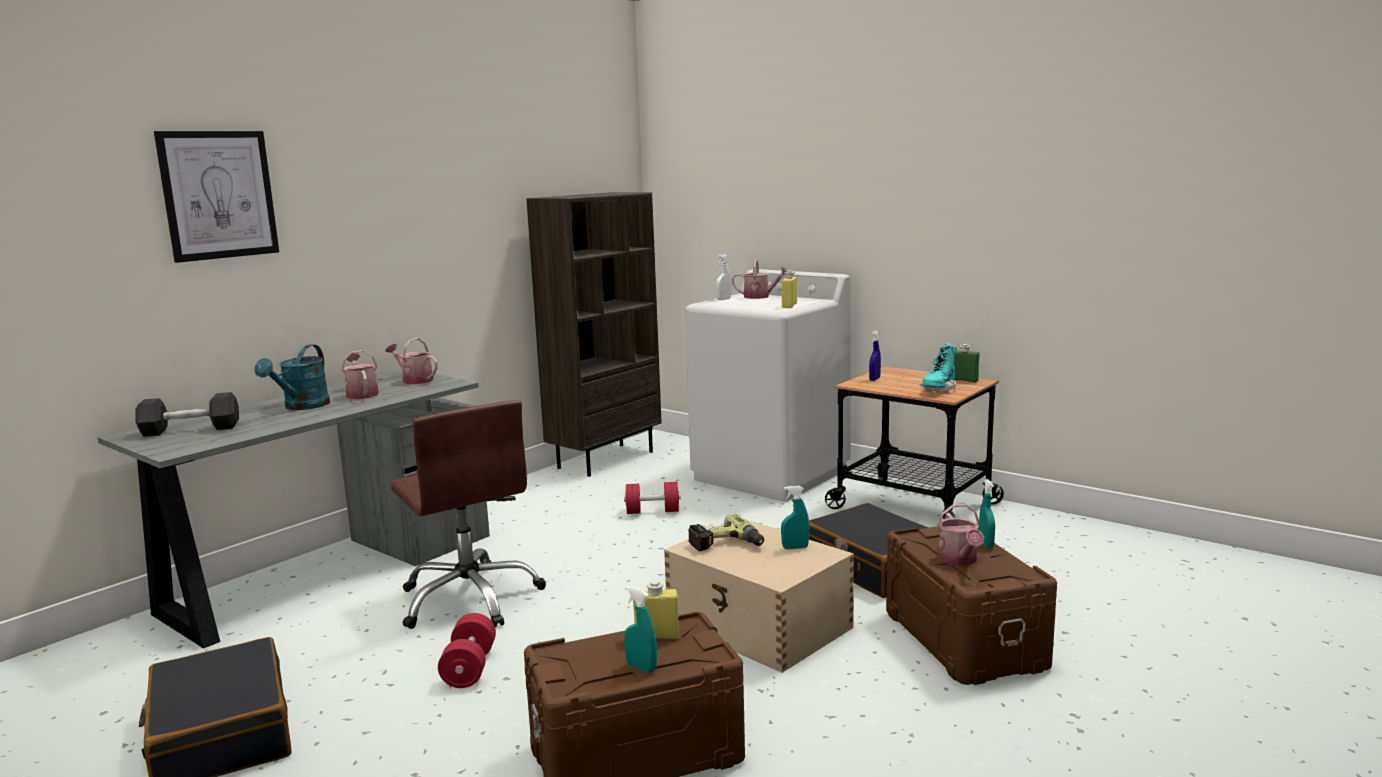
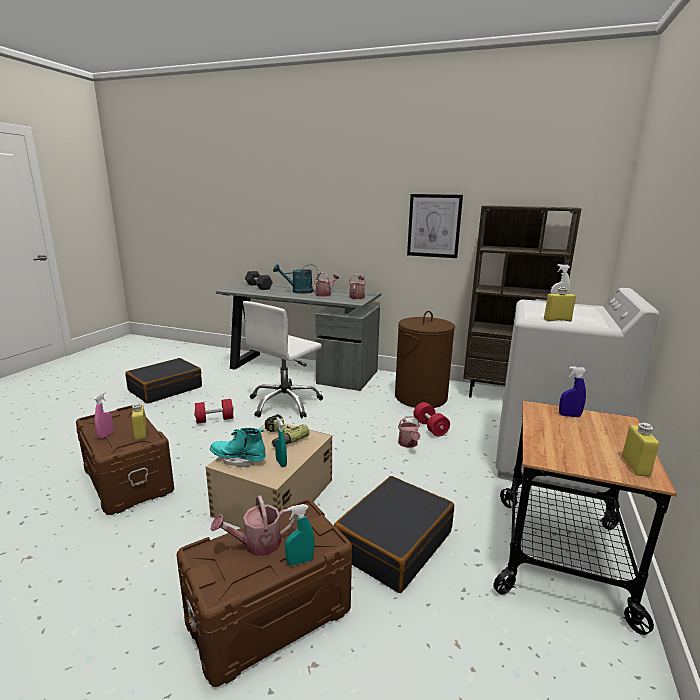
camera: 70 degrees right, 5 degrees up
picture [154,131,279,263] -> picture moved to [407,194,463,258]
brown office chair [391,400,546,629] -> white office chair [243,301,323,418]
turquoise spray bottle [624,586,657,673] -> pink spray bottle [94,392,113,439]
watering can [732,260,788,299] -> watering can moved to [398,416,421,448]
turquoise boot [920,343,957,392] -> turquoise boot moved to [210,428,266,468]
green bottle [953,344,979,383] -> yellow bottle [622,423,659,477]
none -> brown laundry basket [395,311,455,408]

